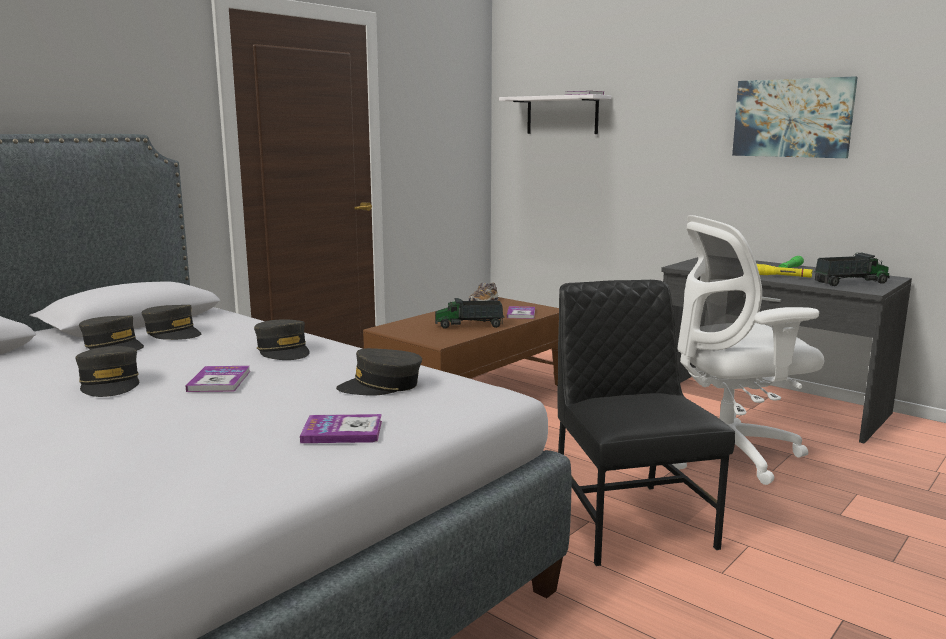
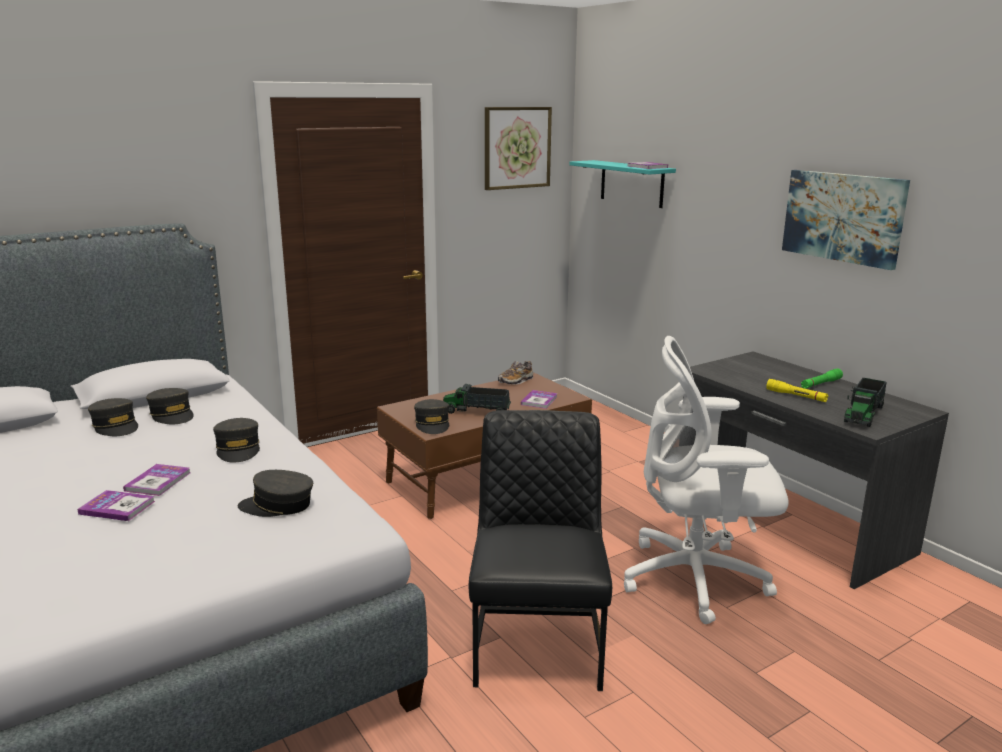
camera: 15 degrees right, 5 degrees up
grey cap [75,346,139,397] -> grey cap moved to [414,399,449,434]
book [300,414,382,443] -> book moved to [77,490,155,521]
white shelf [499,94,611,134] -> turquoise shelf [569,160,676,208]
toy truck [814,253,890,286] -> toy truck turned 120 degrees clockwise [844,378,886,427]
none -> picture [485,107,552,190]

